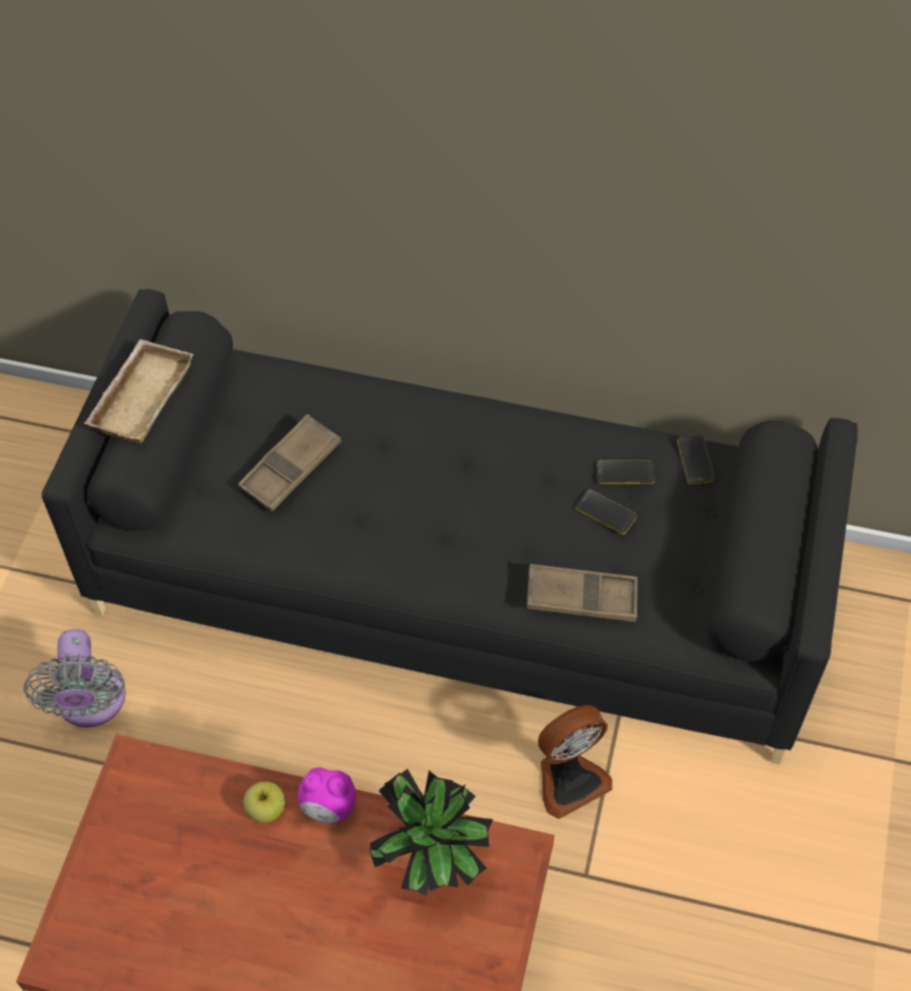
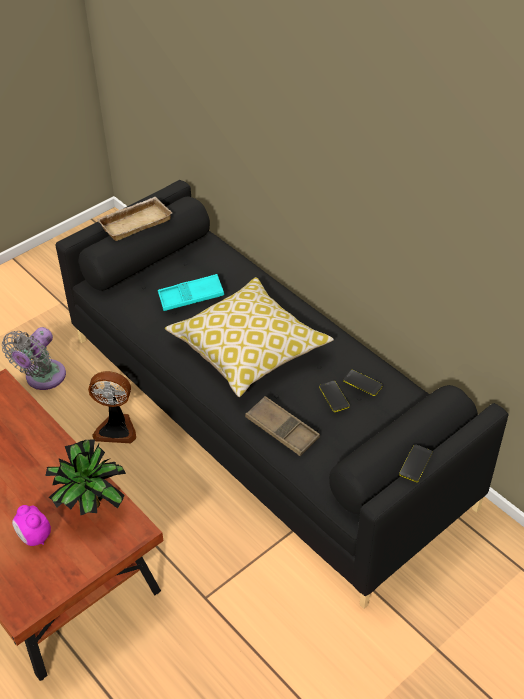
camera: 35 degrees right, 10 degrees down
brown tray [238,414,341,512] -> turquoise tray [158,274,224,311]
apple [244,781,285,823] -> none
alarm clock [298,767,356,823] -> alarm clock moved to [12,505,51,546]
fan [538,705,612,819] -> fan moved to [88,371,136,443]
phone [677,435,715,485] -> phone moved to [399,444,433,482]
none -> pillow [165,277,334,397]

